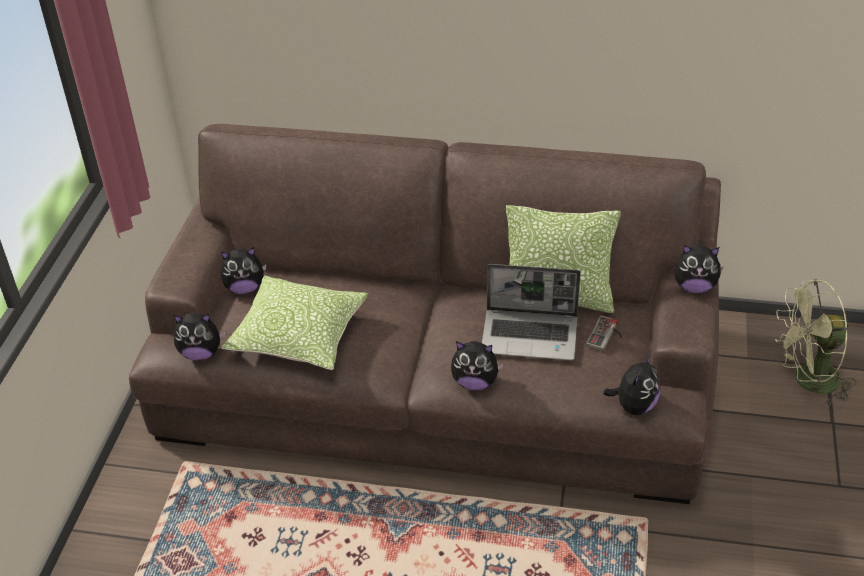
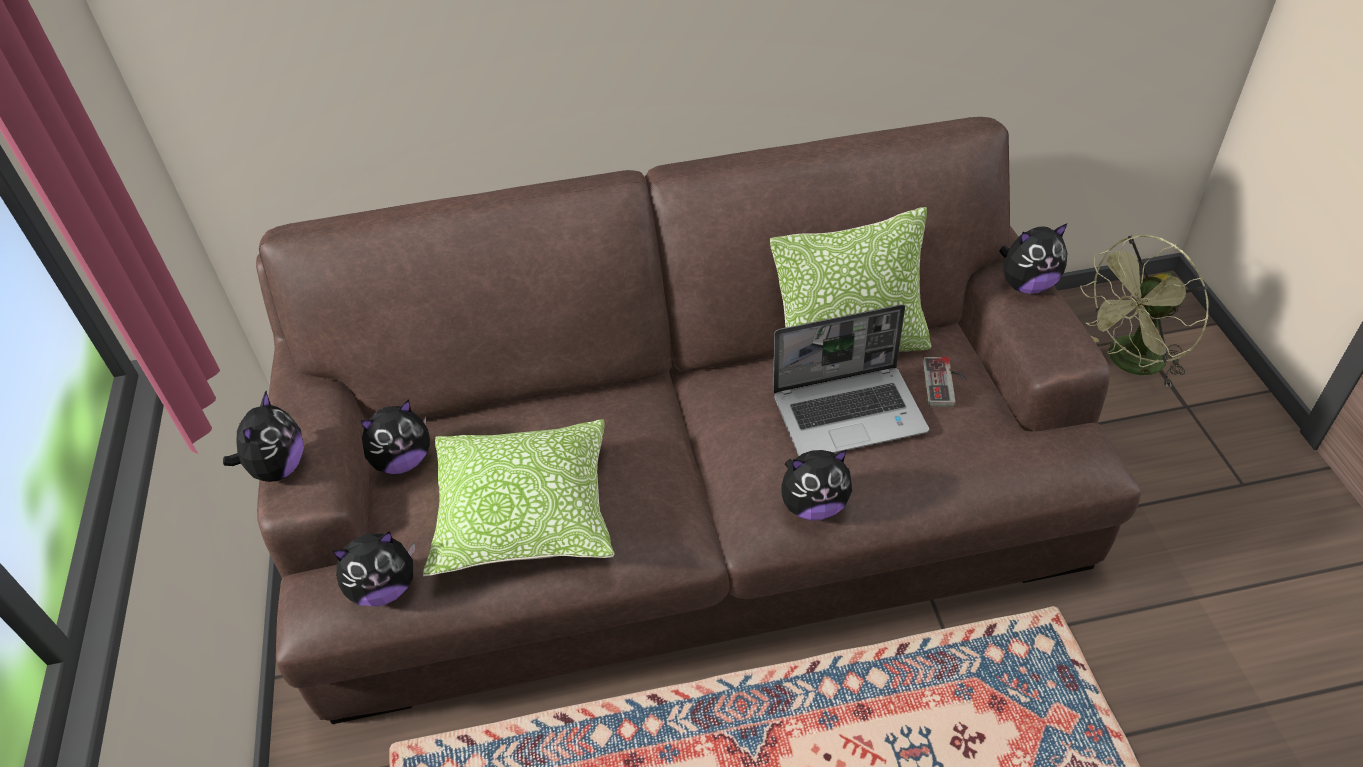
camera: 20 degrees left, 5 degrees up
plush toy [603,354,661,415] -> plush toy moved to [223,391,304,482]

